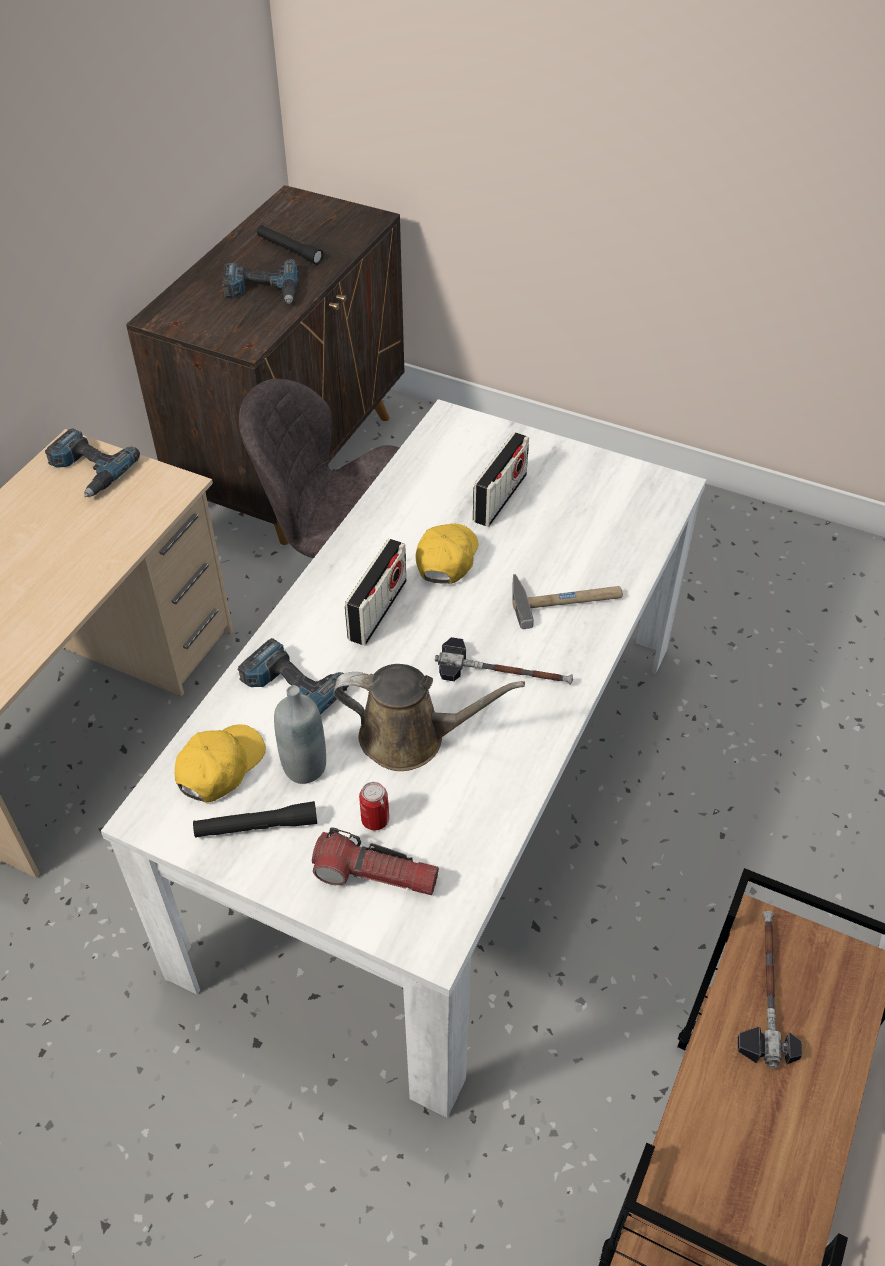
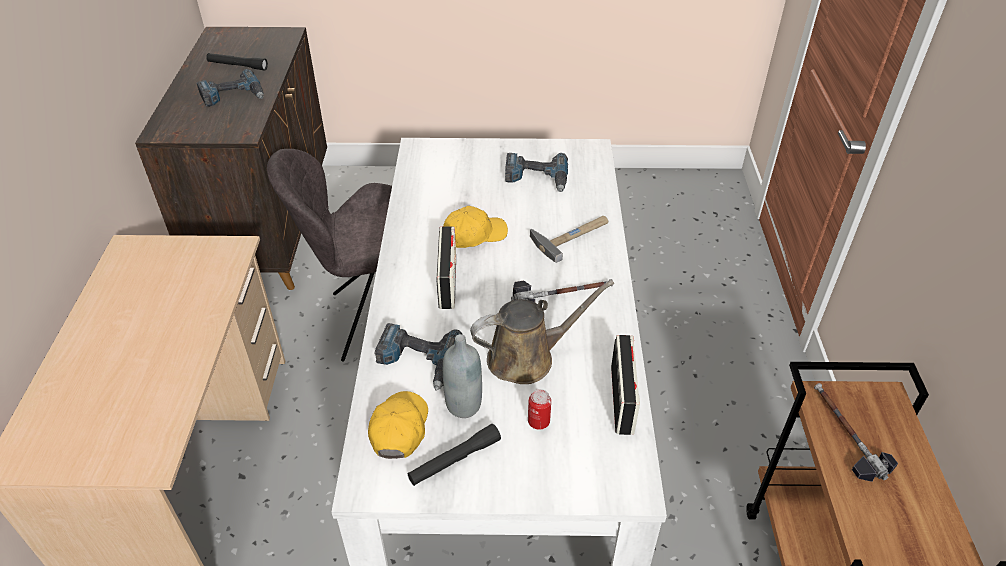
camera: 25 degrees left, 5 degrees down
power drill [45,429,140,497] -> power drill moved to [505,153,568,192]
flashlight [312,827,439,895] -> none
yellow cap [416,523,478,584] -> yellow cap turned 75 degrees clockwise [443,206,508,248]
radio [473,432,529,527] -> radio moved to [611,335,640,435]

